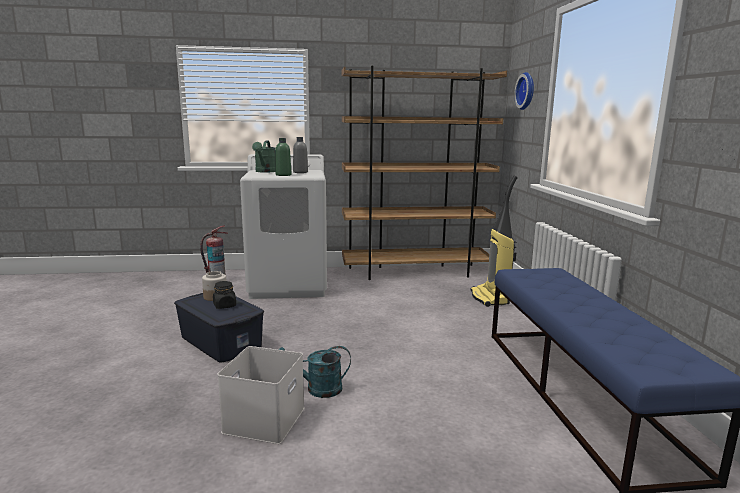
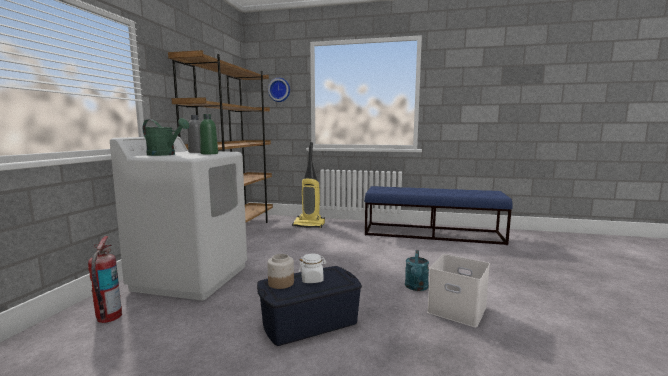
camera: 70 degrees left, 5 degrees down
black jar [213,281,236,309] -> white jar [299,254,326,283]

